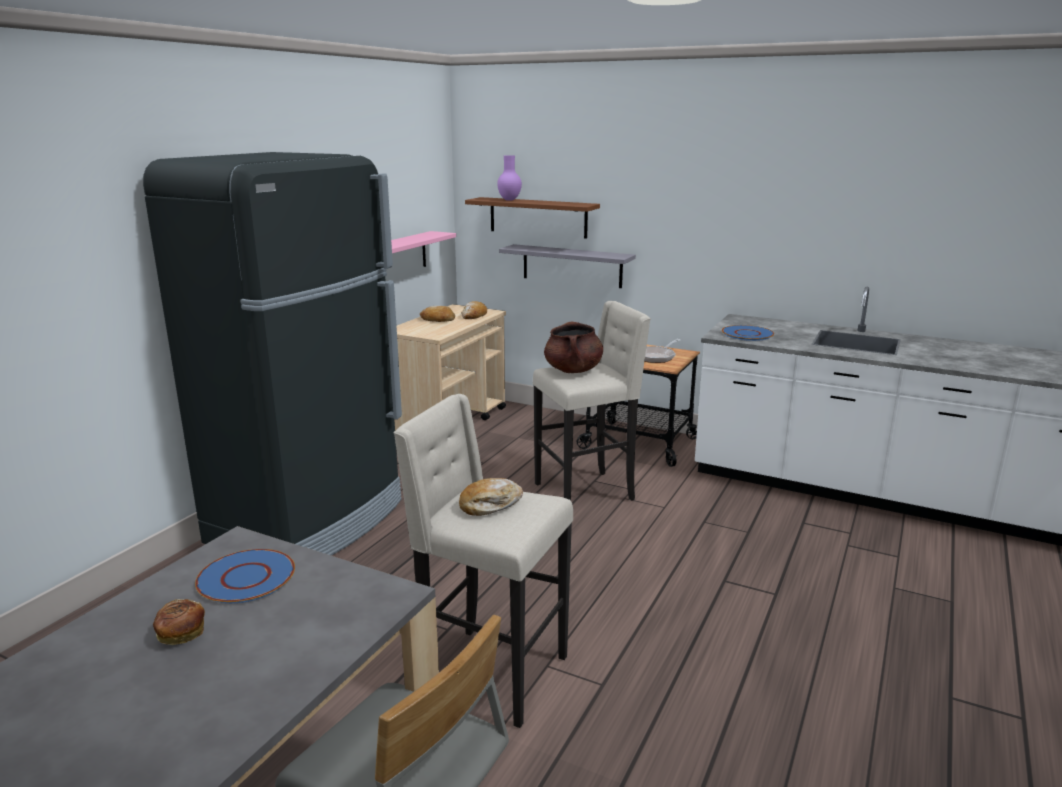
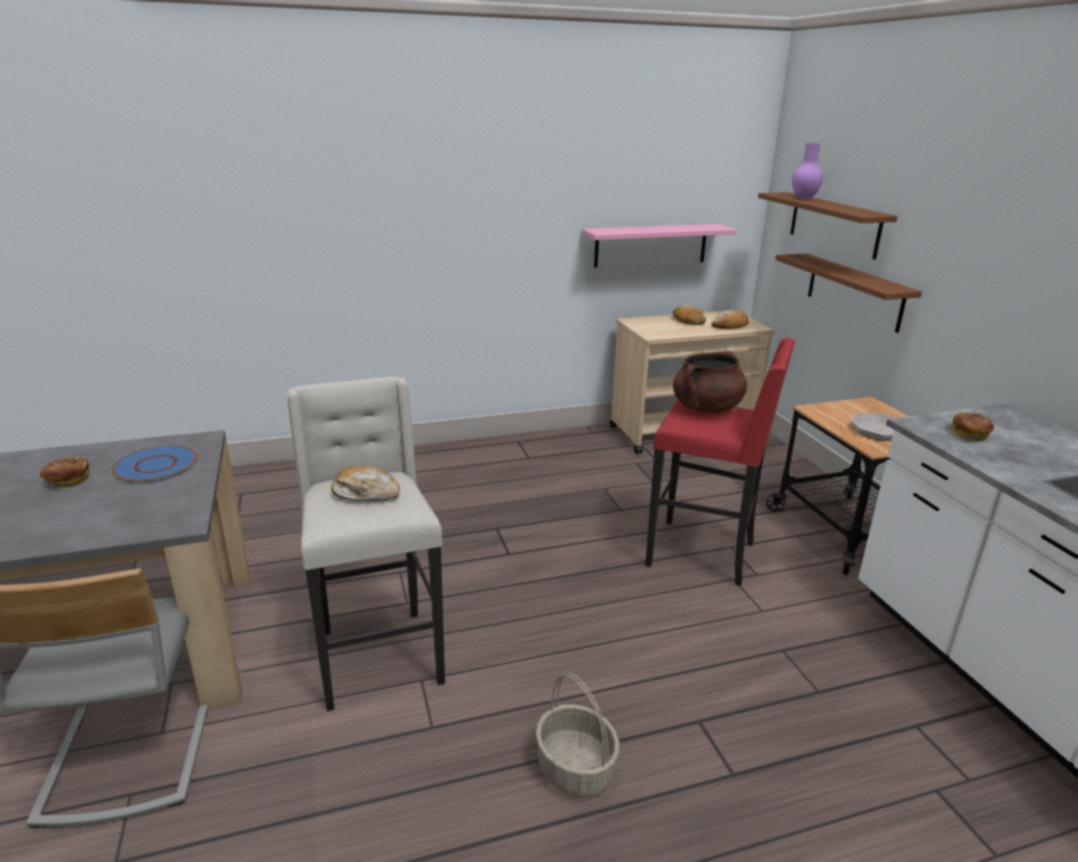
camera: 45 degrees right, 5 degrees up
black fridge [143,152,402,556] -> none
grey shelf [499,244,636,288] -> brown shelf [775,253,922,333]
beige stool [533,301,651,501] -> red stool [645,338,795,586]
blue plate [722,325,774,341] -> bread [951,412,994,441]
none -> basket [536,672,619,797]

